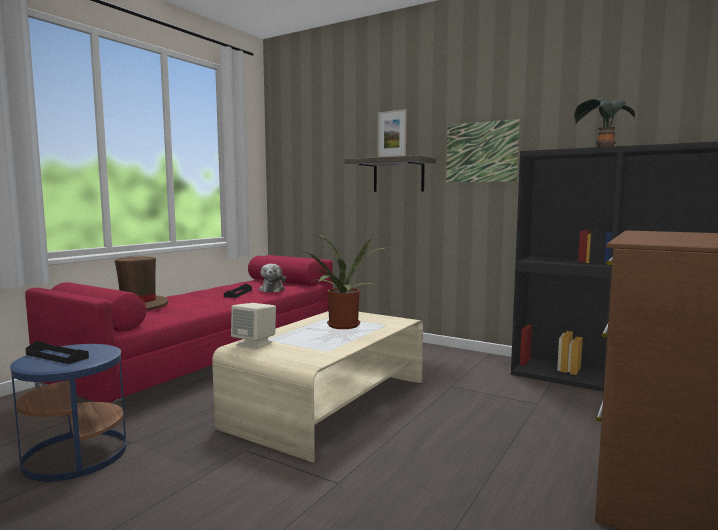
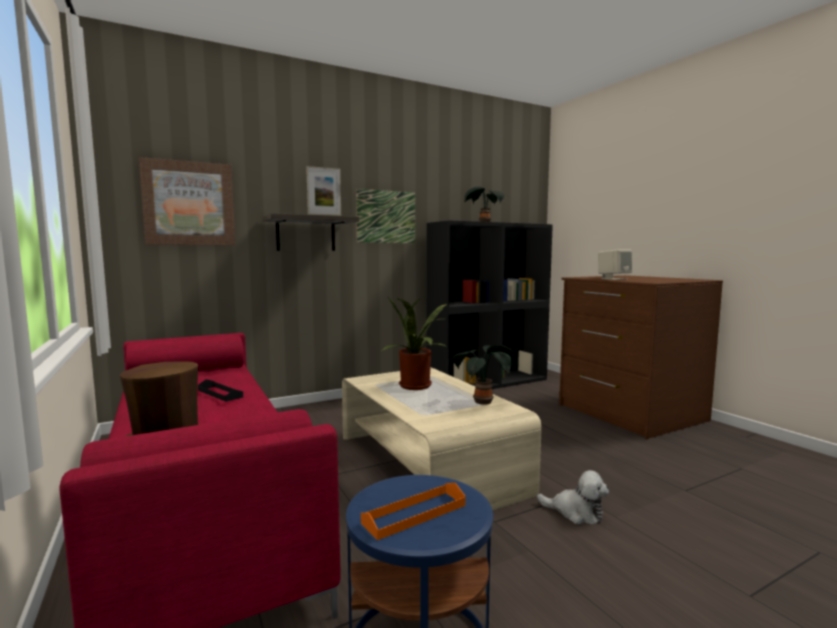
camera: 60 degrees left, 0 degrees up
black tray [26,341,89,364] -> orange tray [361,483,465,540]
beige speaker [231,303,276,349] -> beige speaker moved to [598,249,632,280]
plush toy [259,264,286,292] -> plush toy moved to [537,470,609,524]
none -> picture [139,157,235,245]
none -> potted plant [453,345,517,405]

